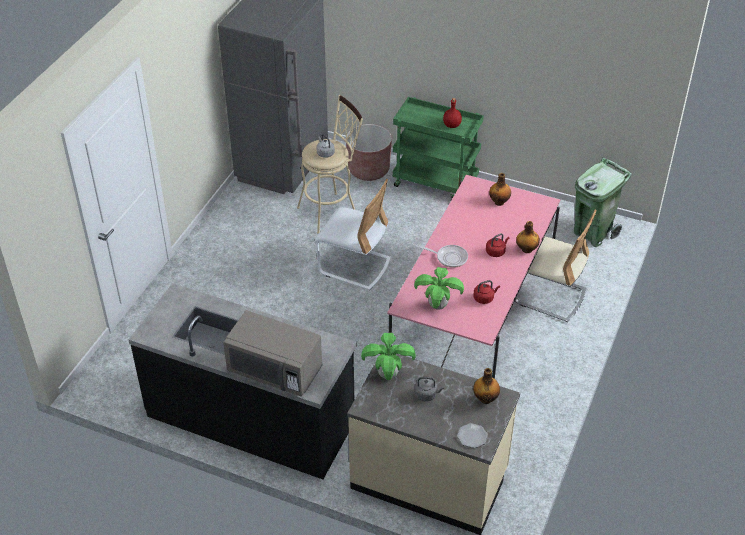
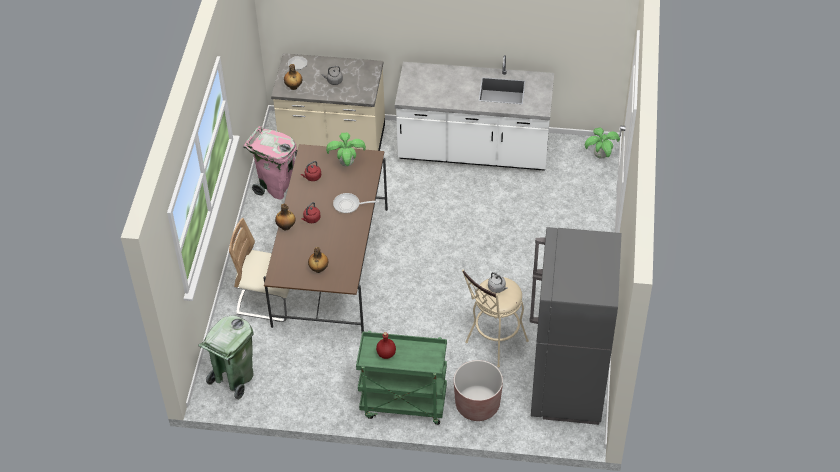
camera: 165 degrees right, 5 degrees up
black counter [129,283,357,479] -> white counter [395,55,554,171]
grey microwave [223,310,323,397] -> none
white chair [315,179,391,290] -> none
potted plant [361,333,416,380] -> potted plant moved to [585,127,620,159]
pink dining table [387,175,560,379] -> brown dining table [263,144,388,332]
none -> pink trash can [243,126,296,199]

